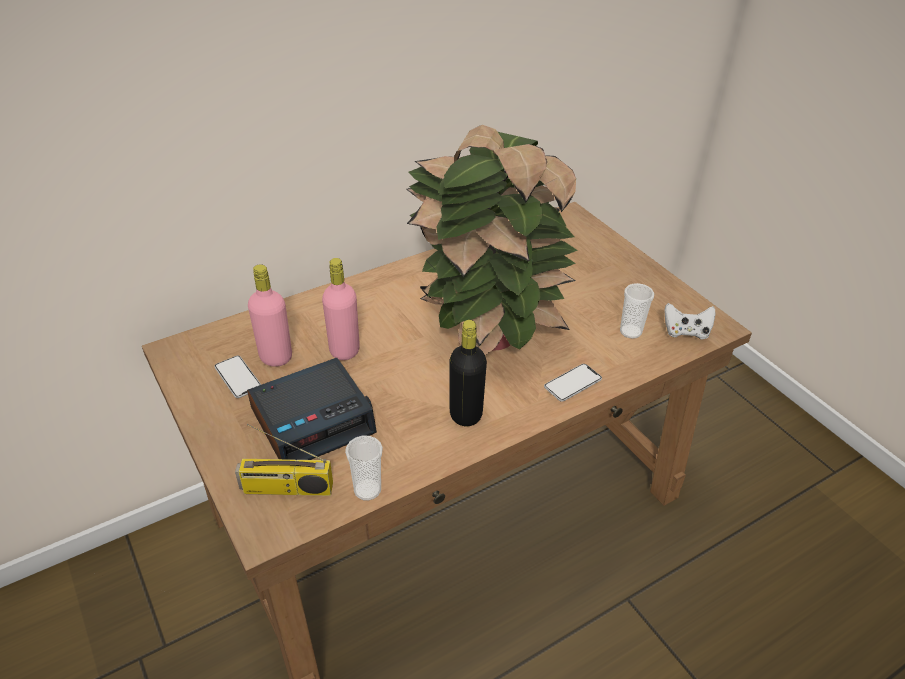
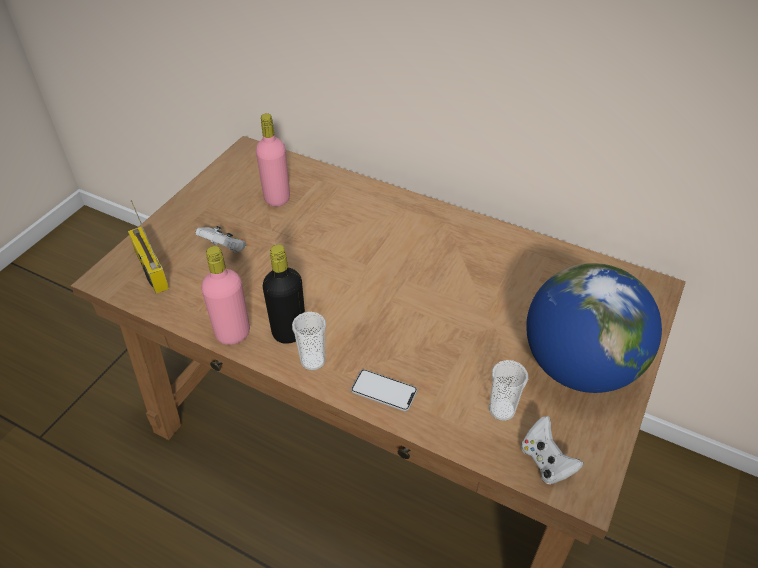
camera: 60 degrees right, 5 degrees up
phone [214,356,261,398] -> none
alarm clock [247,358,377,460] -> white game controller [195,226,246,253]
pink bottle [322,258,360,360] -> pink bottle moved to [201,246,250,345]
cup [345,436,383,500] -> cup moved to [292,312,326,371]
potted plant [406,125,578,355] -> none
none -> globe [526,263,662,393]

